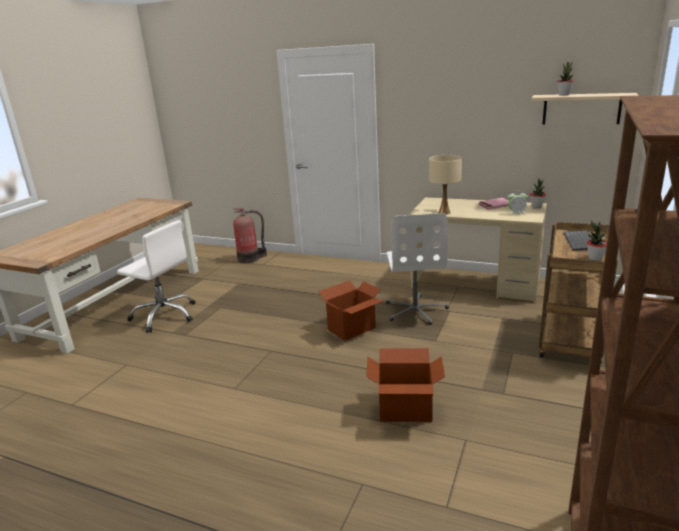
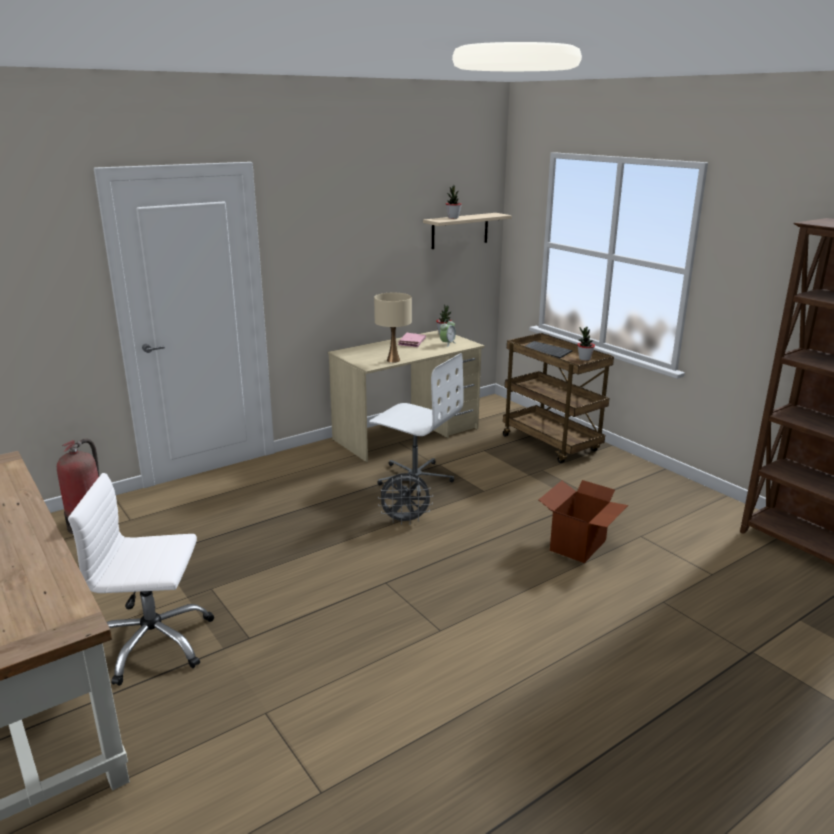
camera: 60 degrees left, 0 degrees up
white office chair [117,220,196,333] -> white office chair turned 150 degrees counterclockwise [68,473,214,686]
cardboard box [318,281,383,341] -> grey fan [378,473,433,525]

